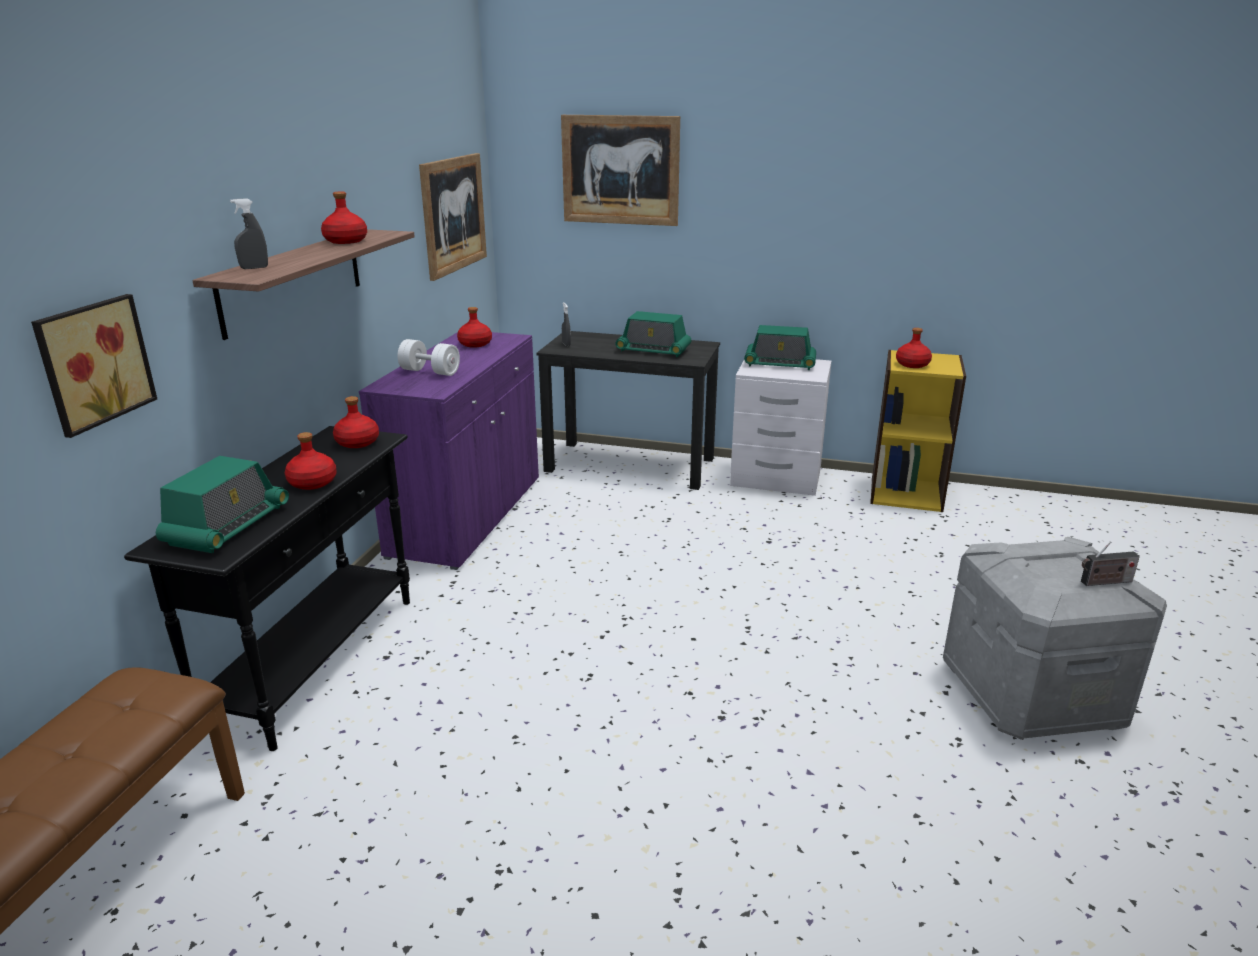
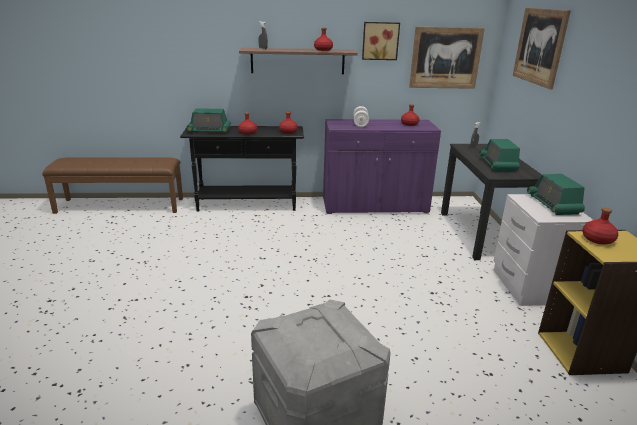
camera: 70 degrees right, 0 degrees up
picture [31,294,157,438] -> picture moved to [362,22,400,60]
radio [1081,541,1140,586] -> none

